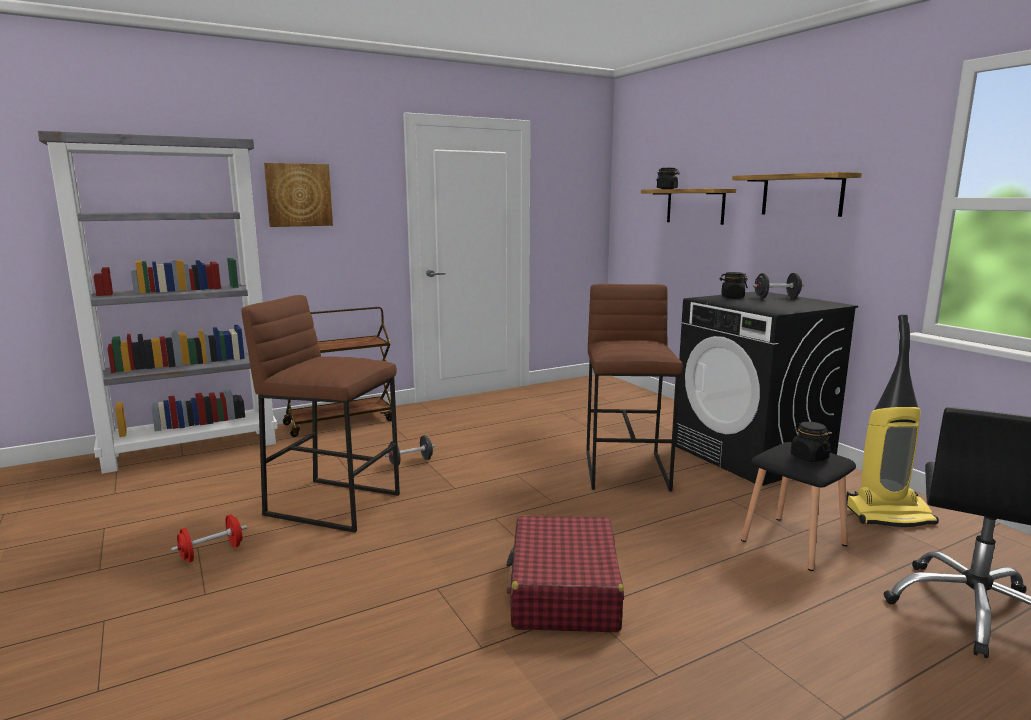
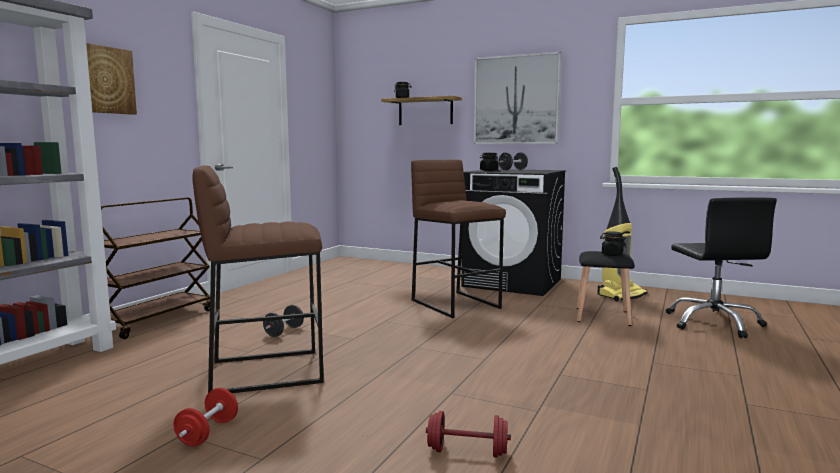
camera: 35 degrees left, 5 degrees down
red suitcase [506,516,624,632] -> none
shelf [732,172,862,217] -> picture [474,52,562,144]
none -> red dumbbell [426,411,511,458]

